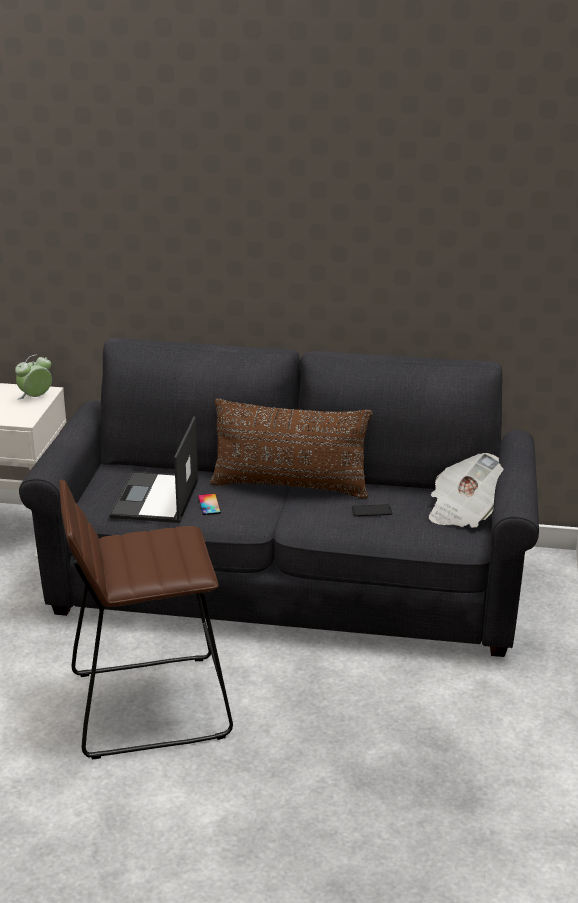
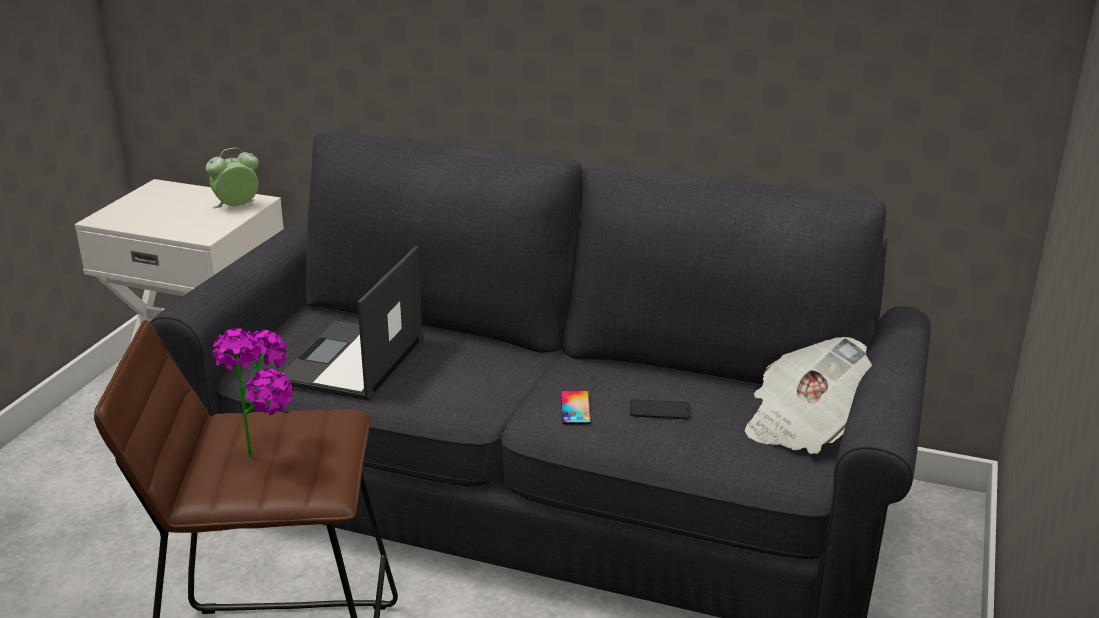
camera: 10 degrees right, 0 degrees up
phone [198,493,221,515] -> phone moved to [561,391,591,424]
brown pillow [210,398,372,498] -> none
none -> potted plant [212,328,293,457]

